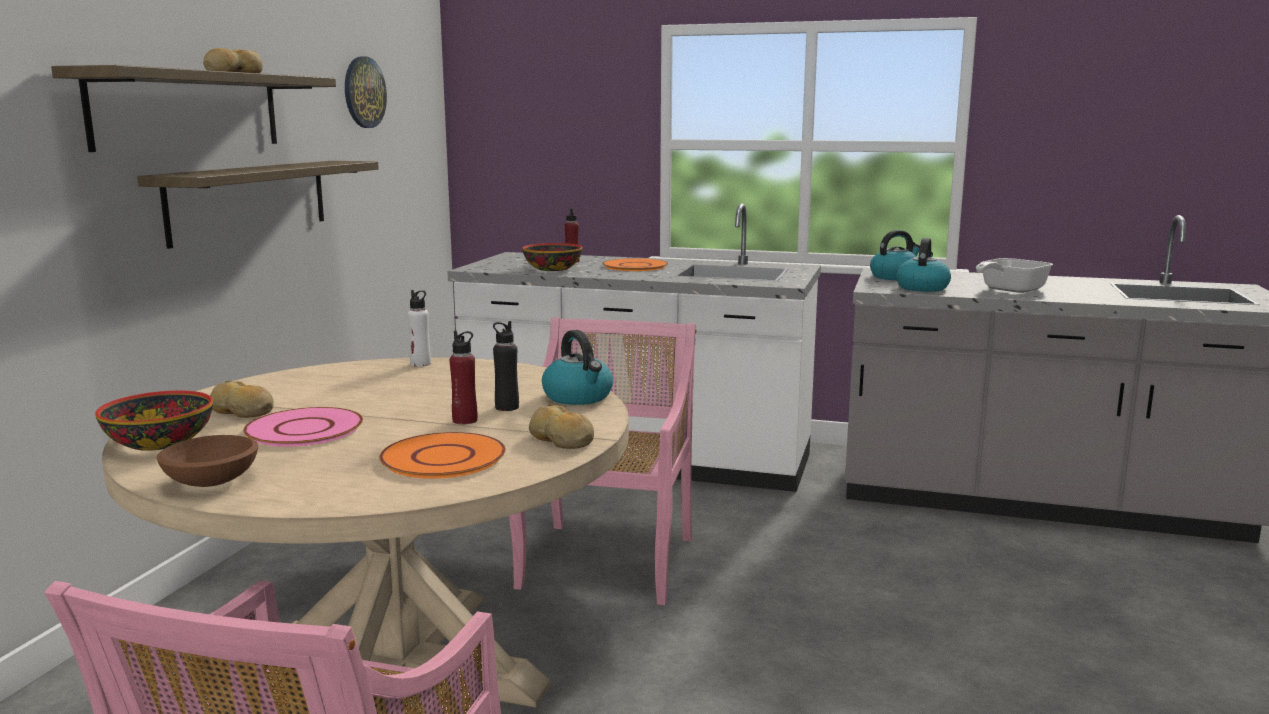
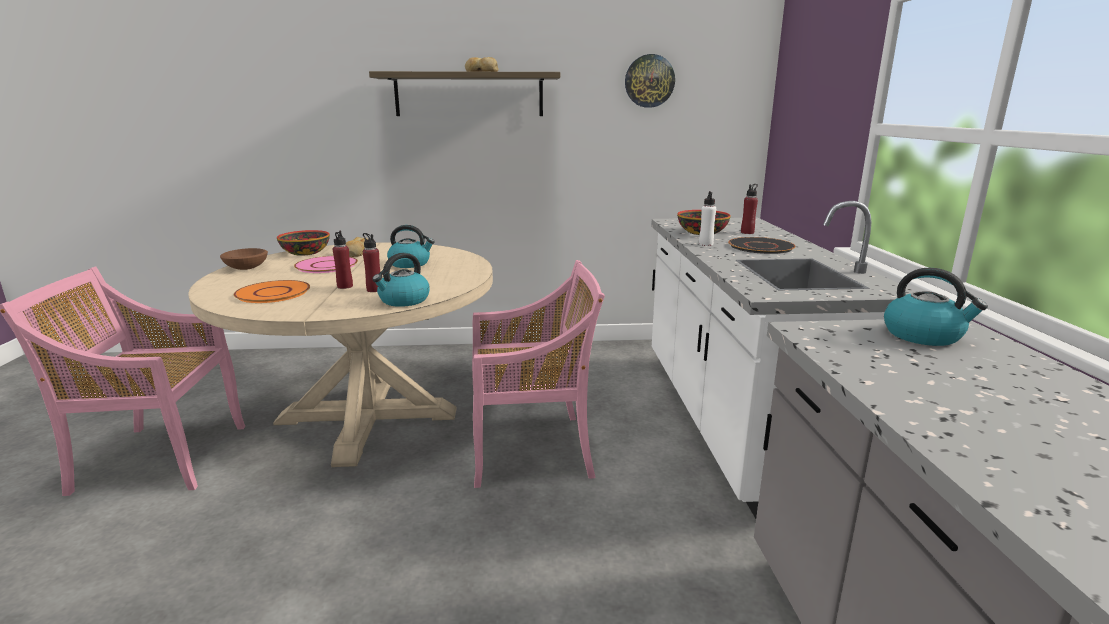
camera: 70 degrees right, 5 degrees up
shelf [137,161,379,249] -> none
white bottle [408,290,431,367] -> white bottle moved to [699,191,716,246]
black bottle [493,321,519,411] -> red bottle [363,233,380,292]
bread [529,404,594,449] -> none
orange plate [602,258,668,271] -> black plate [728,237,796,254]
kettle [896,238,951,292] -> kettle moved to [387,225,435,268]
frying pan [976,258,1053,293] -> none

